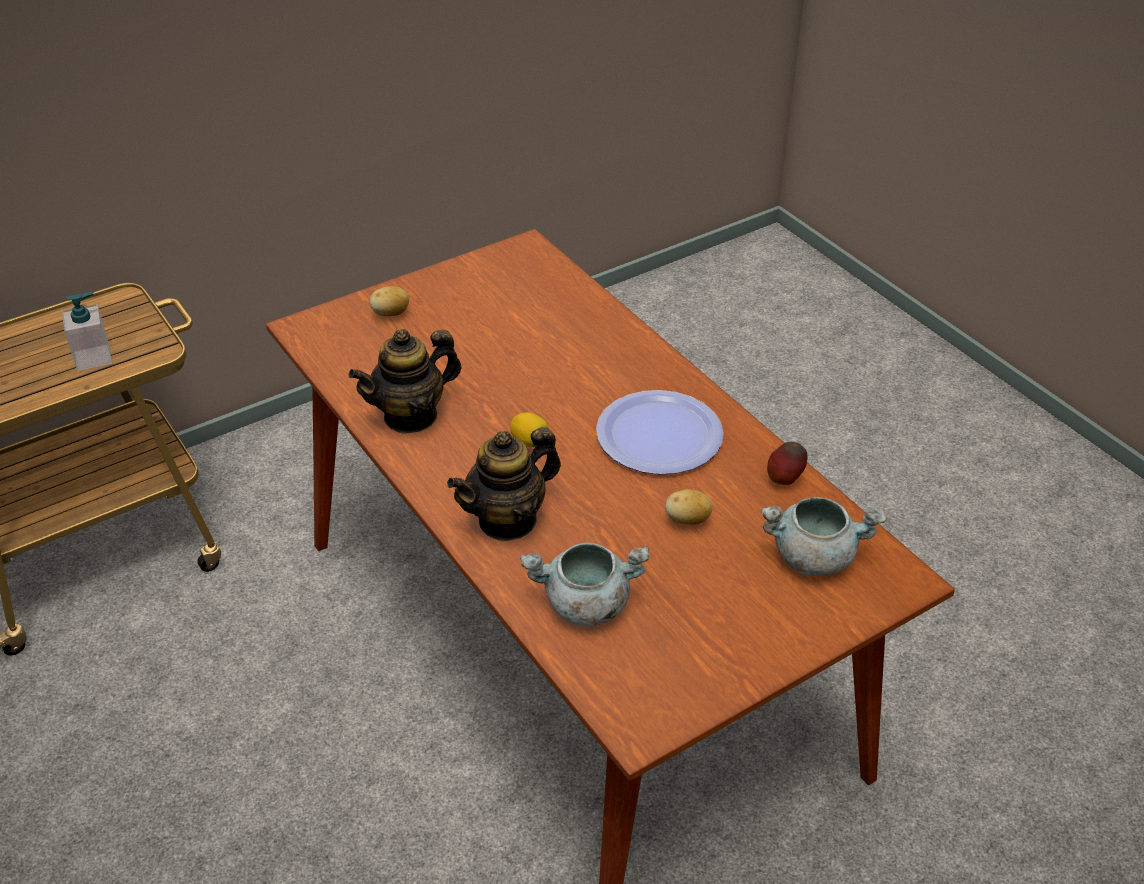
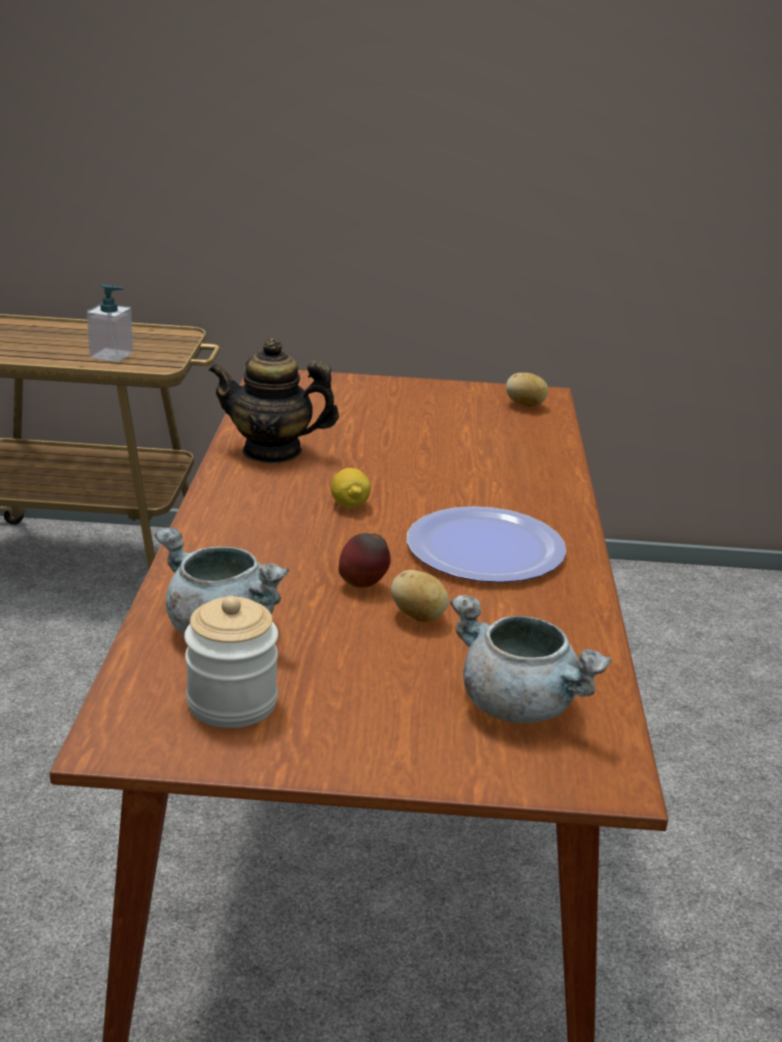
camera: 35 degrees right, 15 degrees down
potato [370,286,409,316] -> potato moved to [506,373,548,407]
teapot [447,427,561,541] -> none
apple [767,442,807,485] -> apple moved to [338,533,391,588]
none -> jar [184,596,278,728]

